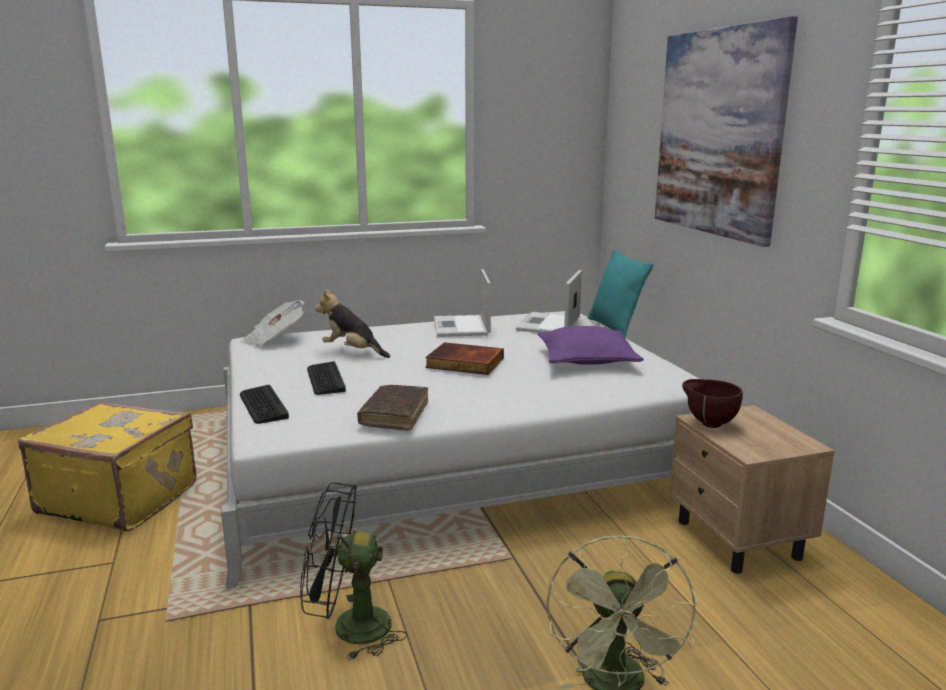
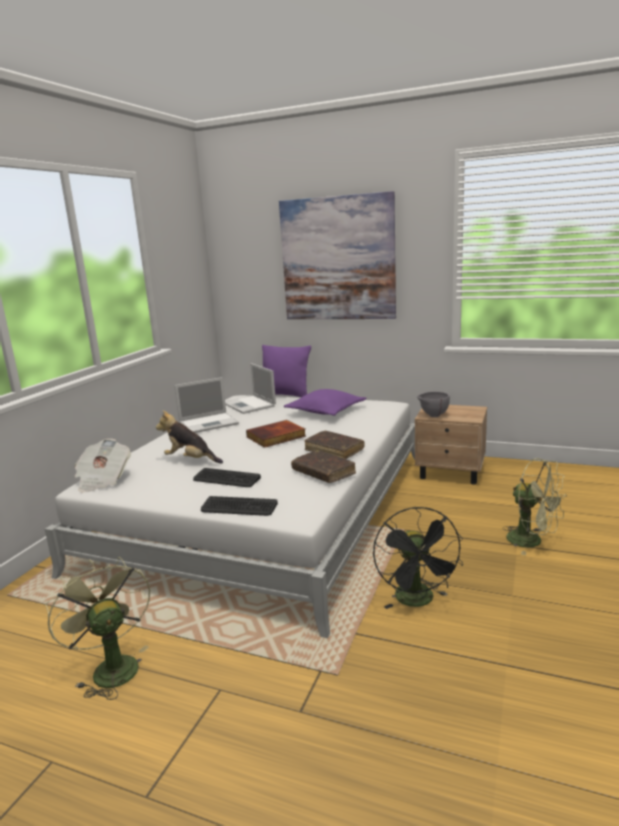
camera: 50 degrees left, 0 degrees up
yellow suitcase [18,401,196,531] -> green fan [45,557,150,700]
black fan [300,482,407,661] -> black fan turned 45 degrees counterclockwise [373,507,463,609]
plush toy [315,289,390,358] -> plush toy turned 45 degrees clockwise [156,410,223,464]
laptop [434,269,491,337] -> laptop turned 60 degrees counterclockwise [174,377,239,433]
turquoise pillow [588,249,653,338] -> purple pillow [262,345,311,397]
brown bowl [682,379,743,428] -> grey bowl [417,391,450,417]
none -> brown book [305,431,364,459]

